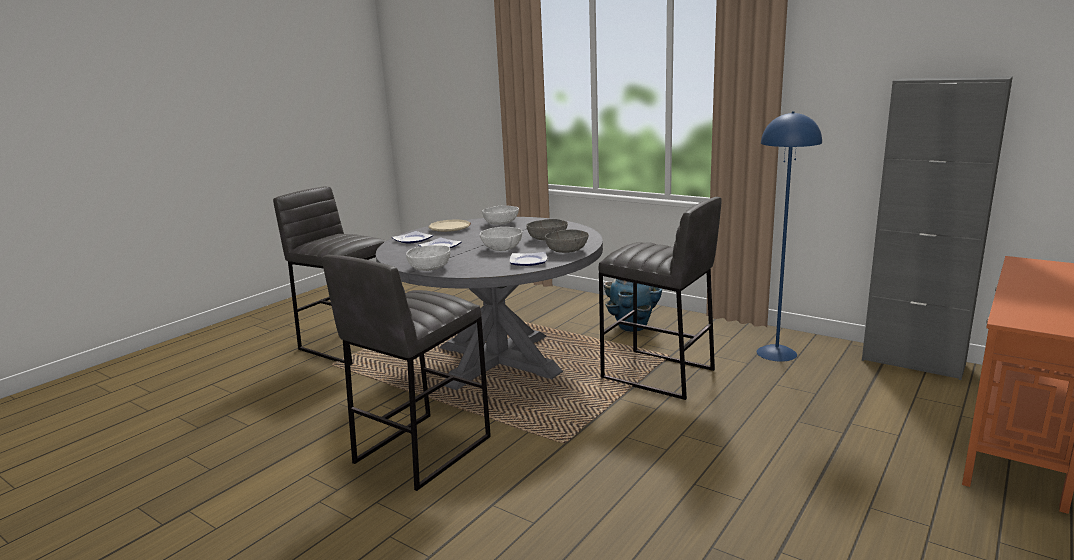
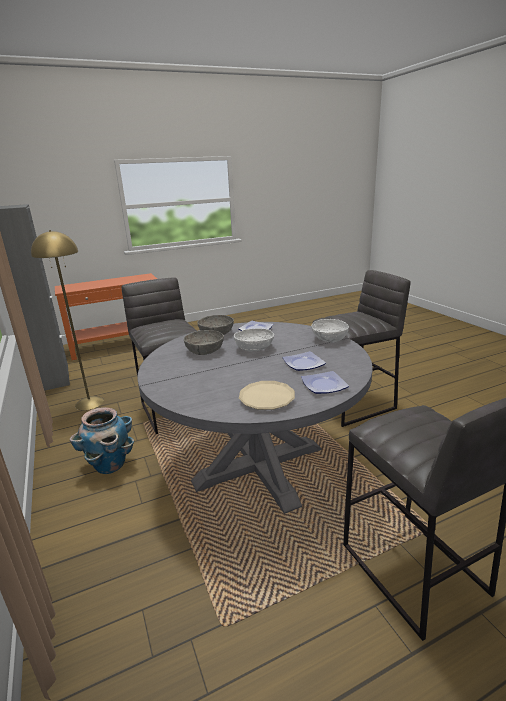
camera: 150 degrees left, 5 degrees up
white bowl [482,205,519,224] -> none
blue floor lamp [757,111,822,362] -> yellow floor lamp [31,230,104,410]

